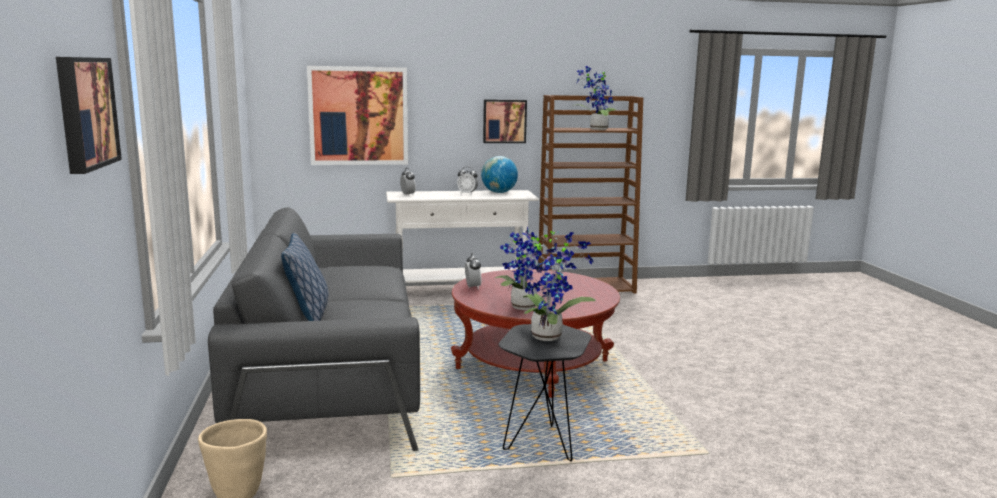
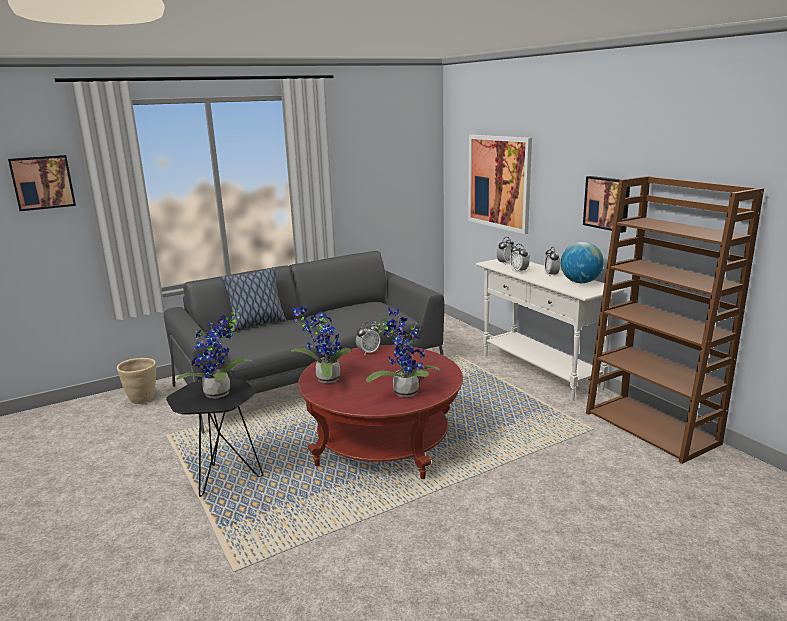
camera: 70 degrees right, 5 degrees up
potted plant [572,66,617,130] -> potted plant moved to [366,307,440,397]
none -> alarm clock [509,244,530,272]

